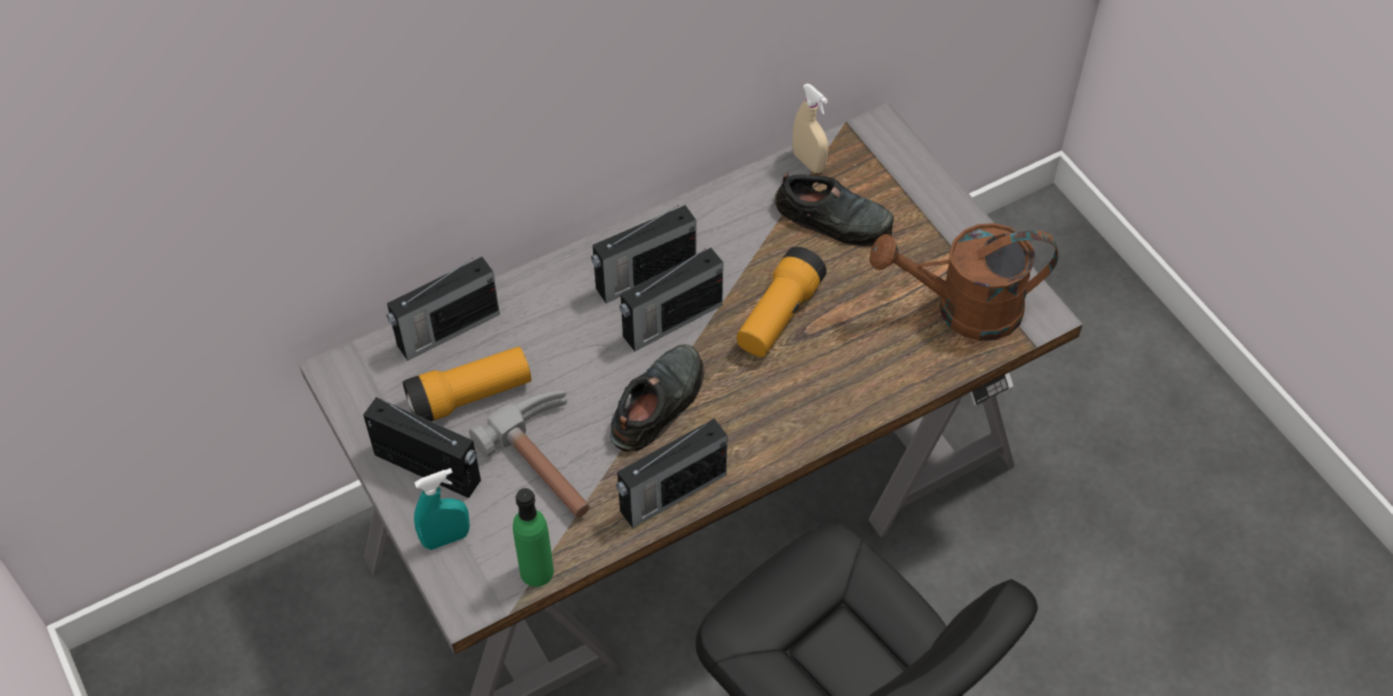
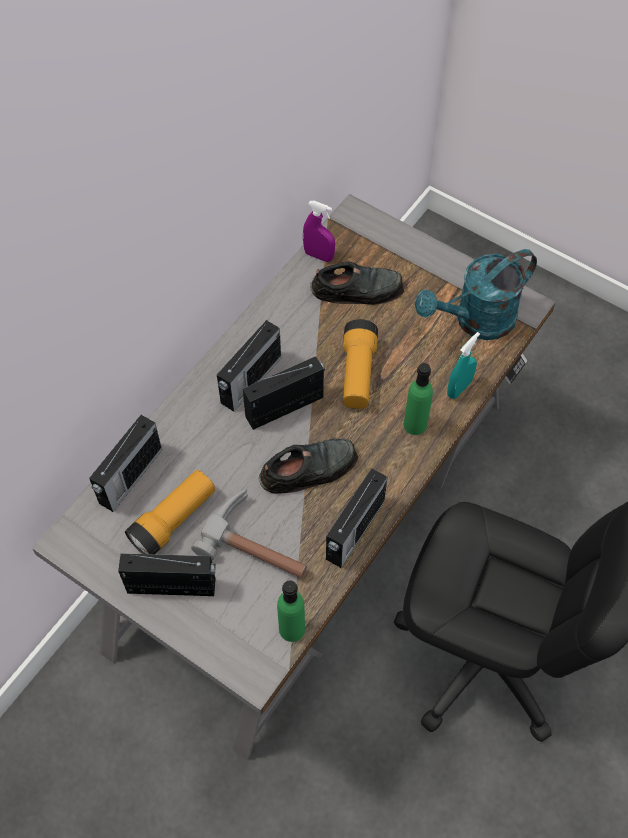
camera: 25 degrees left, 5 degrees up
turquoise spray bottle [414,468,470,550] -> turquoise spray bottle moved to [447,332,480,399]
black shoe [610,344,705,452] -> black shoe turned 60 degrees clockwise [259,439,358,494]
radio [619,248,723,352] -> radio turned 150 degrees counterclockwise [243,356,325,430]
beige spray bottle [793,83,829,173] -> purple spray bottle [303,201,335,262]
brown watering can [870,223,1058,341] -> turquoise watering can [415,249,537,340]
none -> green bottle [404,363,433,435]

